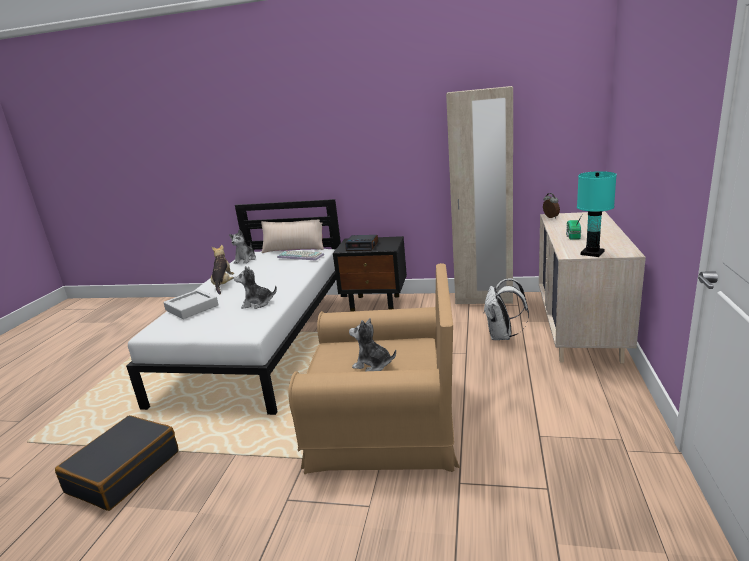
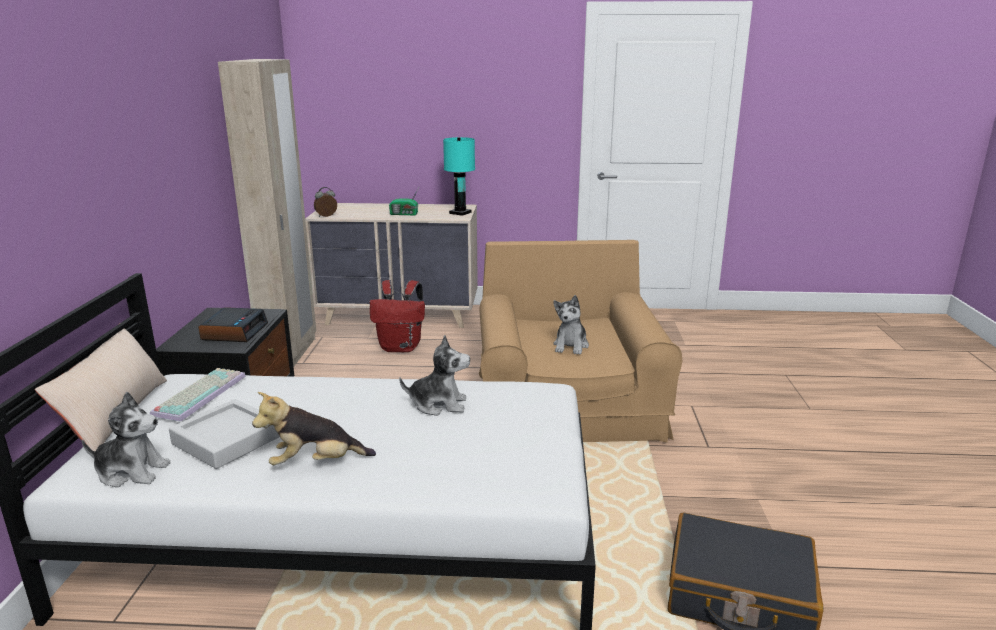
camera: 100 degrees left, 0 degrees up
grey tray [163,289,219,319] -> grey tray moved to [169,399,280,469]
plush toy [234,266,277,309] -> plush toy turned 75 degrees counterclockwise [399,335,470,416]
white backpack [484,278,529,340] -> red backpack [369,280,425,352]

